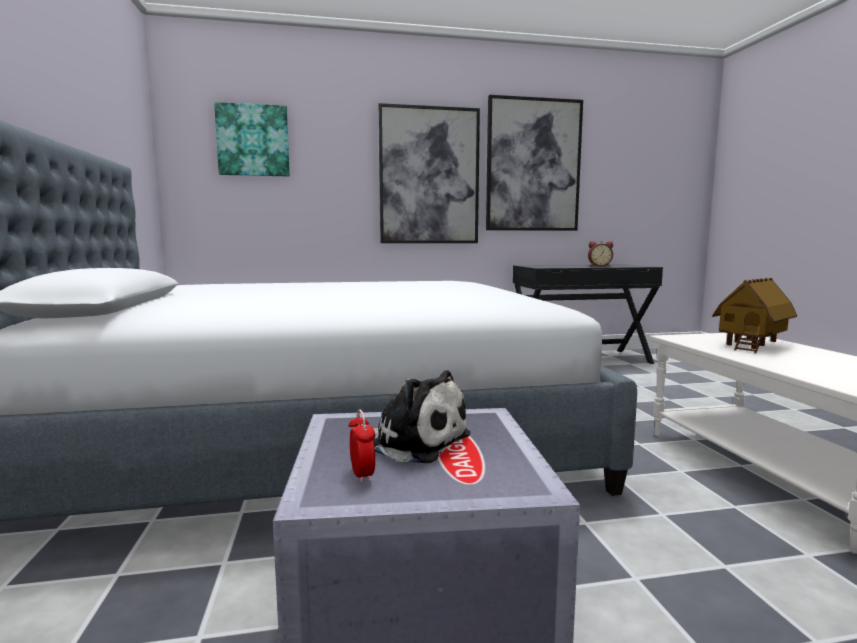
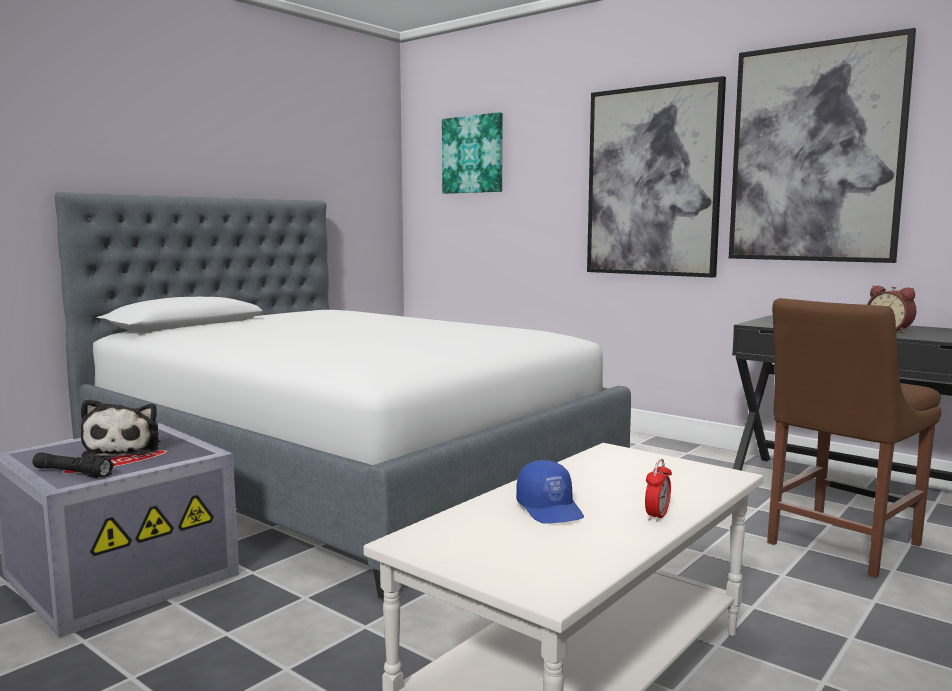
camera: 50 degrees right, 0 degrees up
alarm clock [348,409,375,483] -> alarm clock moved to [645,459,672,522]
toy house [712,278,797,353] -> none
none -> black flashlight [33,452,114,478]
none -> blue cap [516,460,584,524]
none -> brown chair [767,298,942,578]

